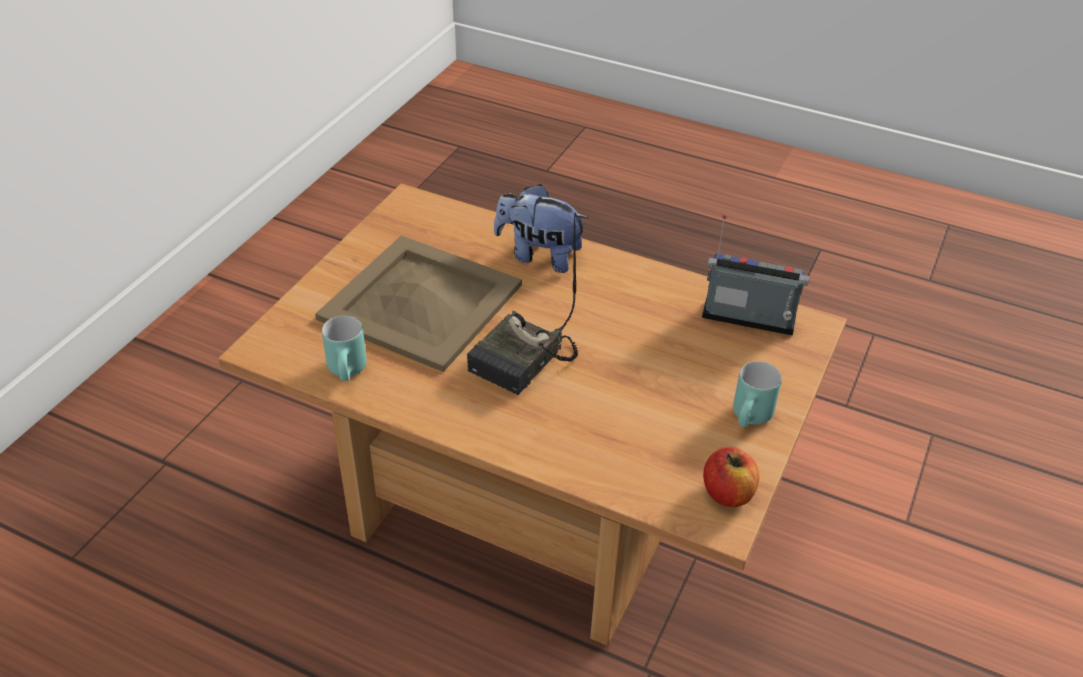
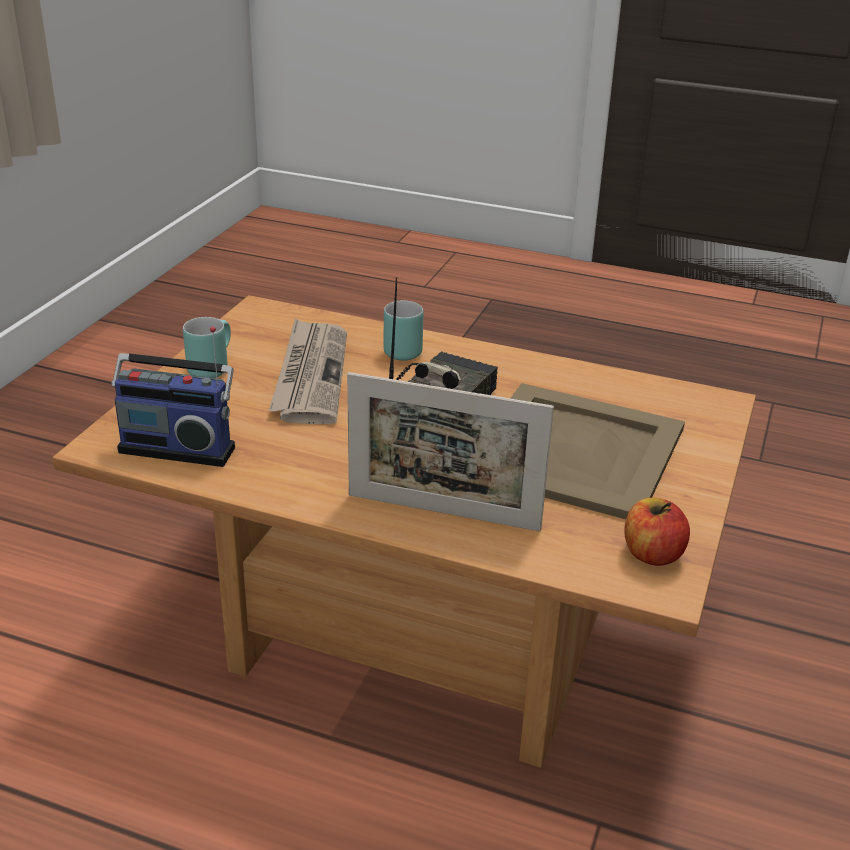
camera: 175 degrees right, 10 degrees down
turquoise mug [322,316,367,381] -> turquoise mug moved to [384,301,423,361]
plush toy [494,184,588,273] -> picture frame [347,372,554,531]
apple [703,447,760,507] -> apple moved to [625,498,690,566]
none -> newspaper [268,318,347,424]

